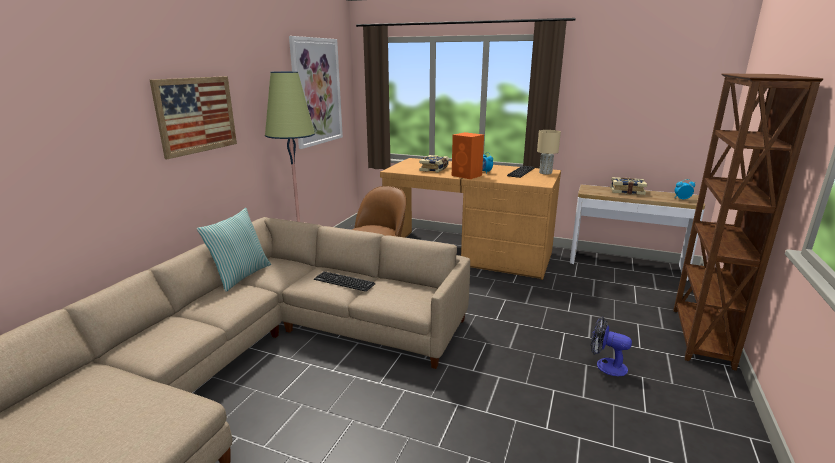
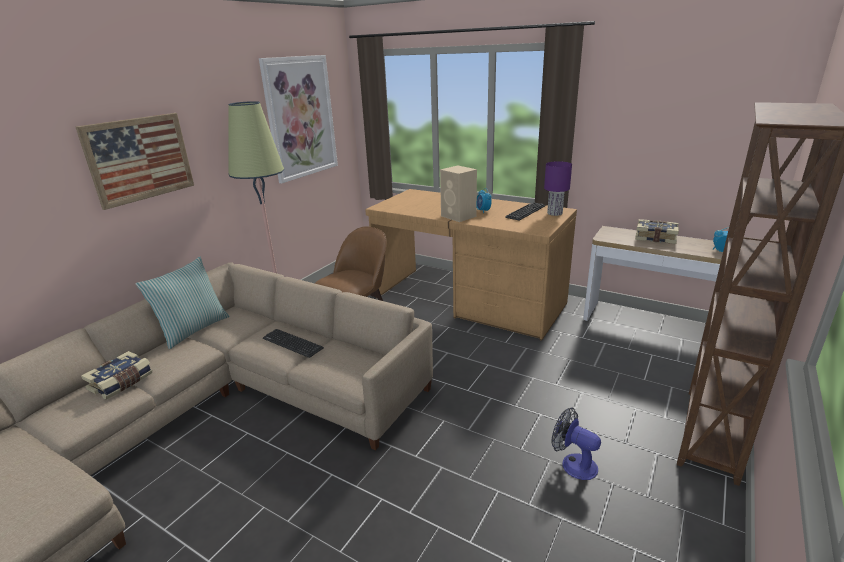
camera: 10 degrees right, 5 degrees up
book [419,155,449,172] -> book moved to [81,351,152,400]
orange speaker [452,132,484,179] -> beige speaker [440,165,477,222]
beige table lamp [537,130,561,174] -> purple table lamp [544,161,572,216]

